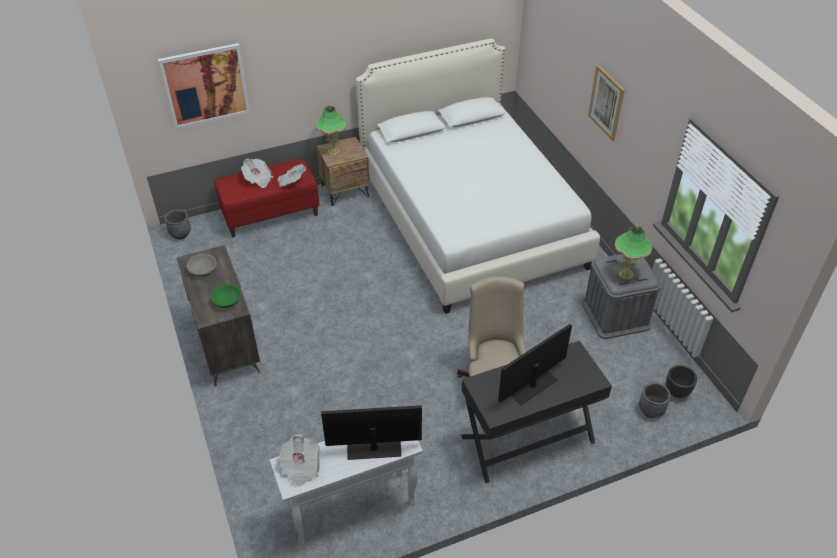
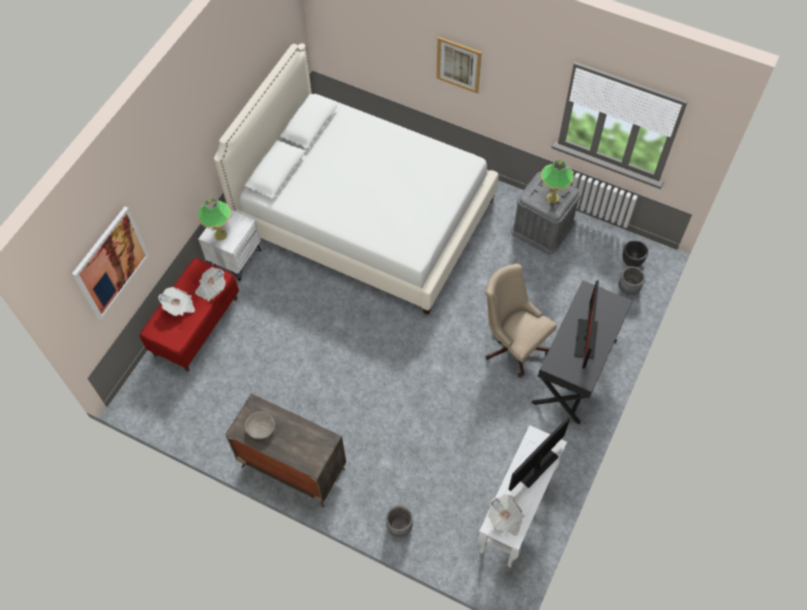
camera: 40 degrees left, 15 degrees up
grey planter [165,209,191,239] -> grey planter moved to [386,506,413,537]
green bowl [210,284,241,308] -> none
brown nightstand [316,137,370,206] -> white nightstand [198,210,261,281]

